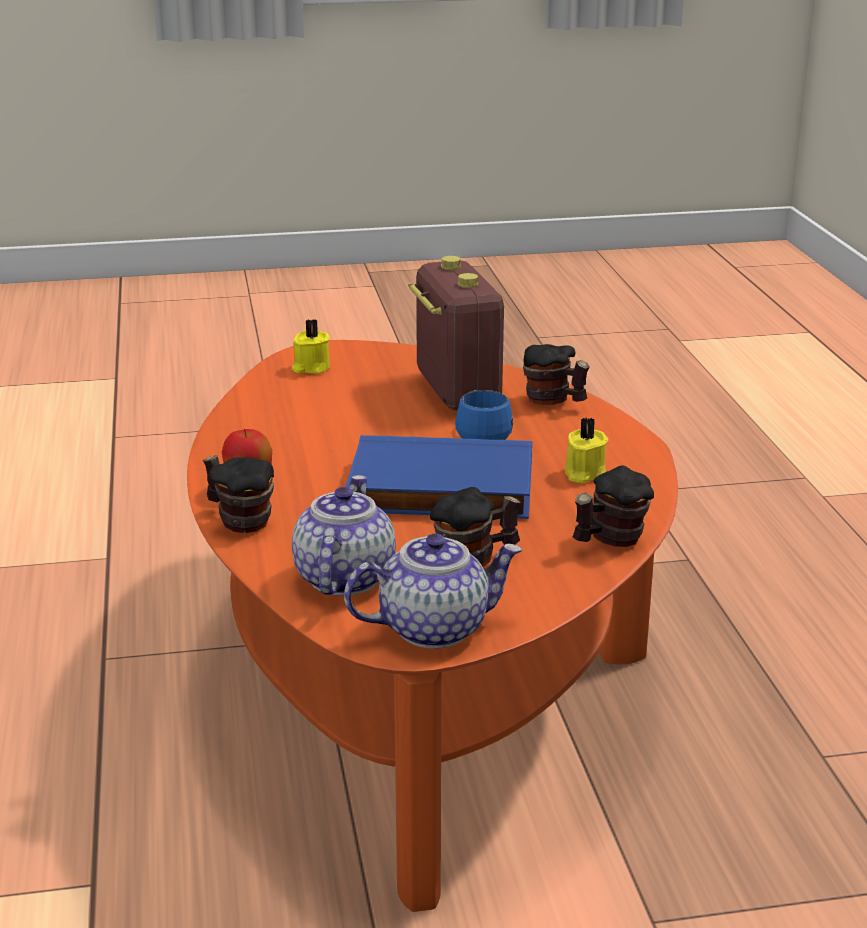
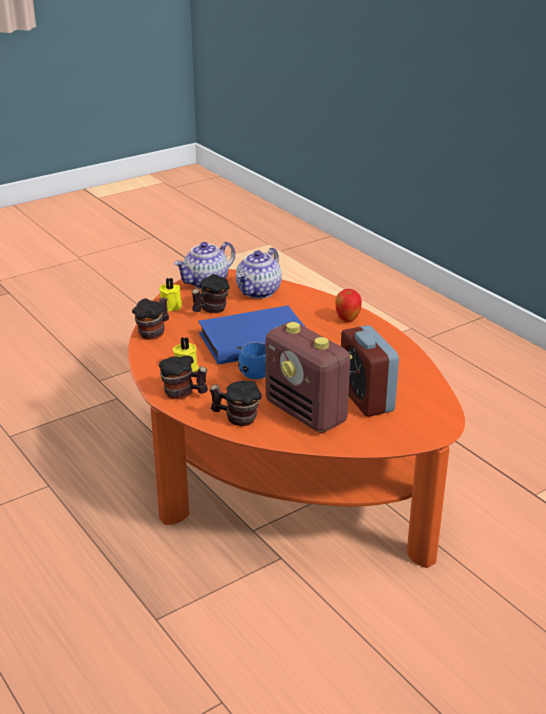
camera: 155 degrees right, 5 degrees up
mug [203,455,274,533] -> mug moved to [159,356,208,399]
yellow candle [292,319,330,374] -> yellow candle moved to [159,278,182,311]
teapot [292,475,396,596] -> teapot turned 45 degrees clockwise [236,248,282,299]
none -> alarm clock [341,325,399,417]

